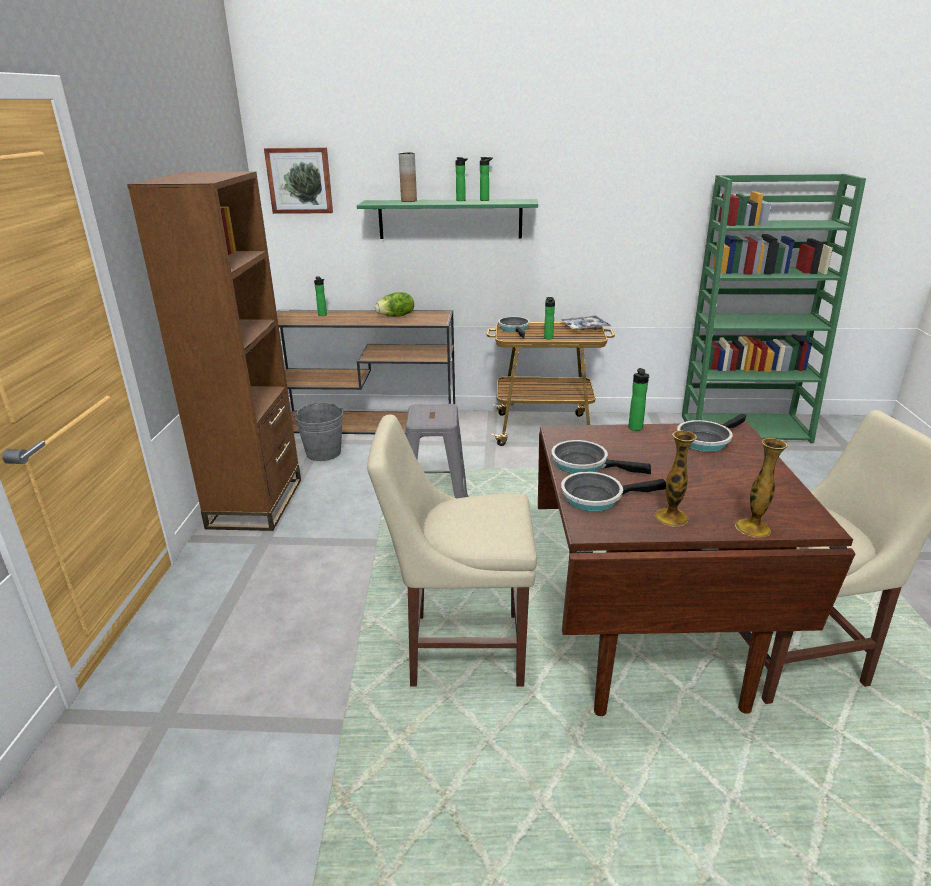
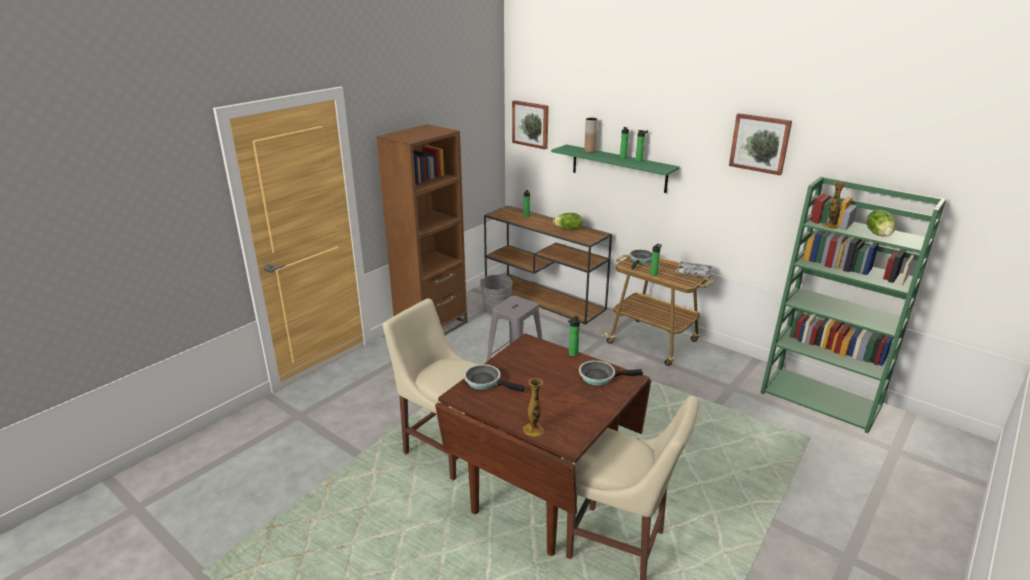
camera: 35 degrees right, 0 degrees up
frying pan [551,440,651,474] -> none
vase [655,430,697,526] -> vase moved to [822,182,846,229]
none -> picture [729,113,792,175]
none -> lettuce [866,210,896,237]

